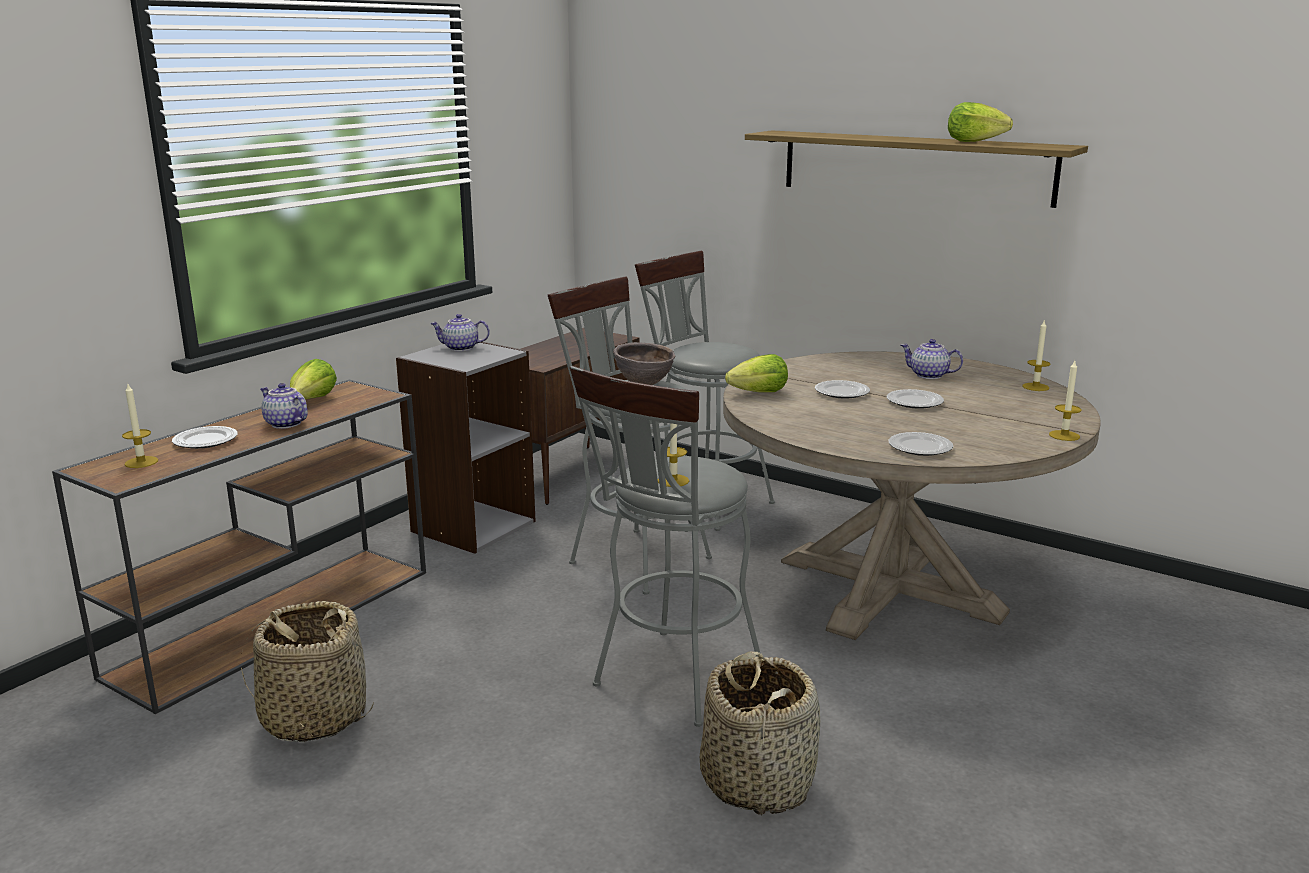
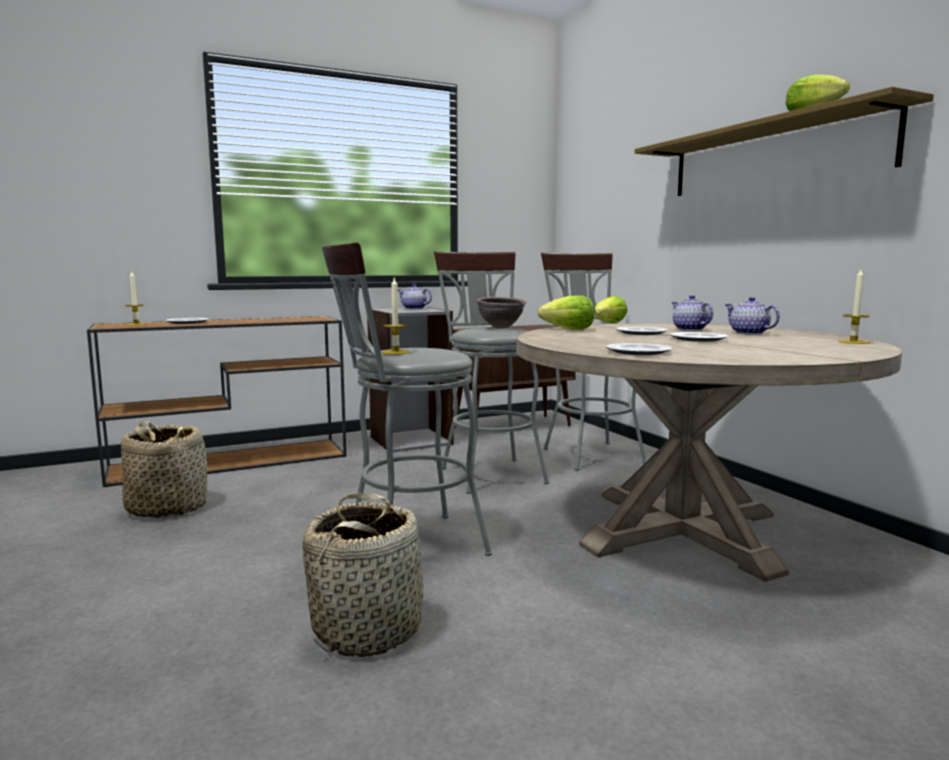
camera: 30 degrees right, 10 degrees down
teapot [260,383,308,429] -> teapot moved to [672,295,713,331]
lettuce [290,359,337,399] -> lettuce moved to [594,295,628,323]
candle [1049,361,1081,441] -> none

